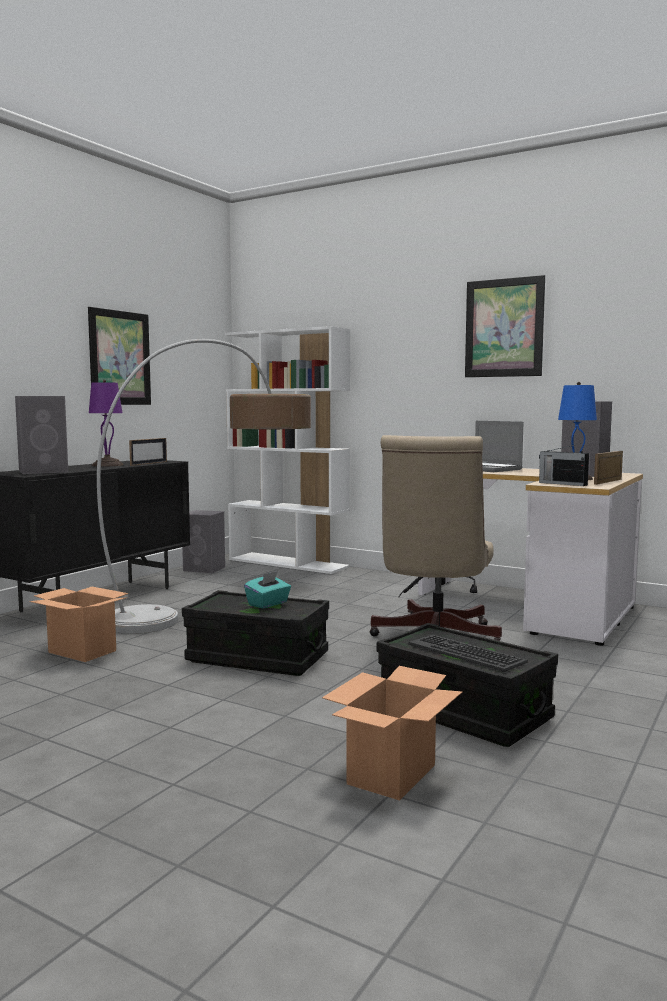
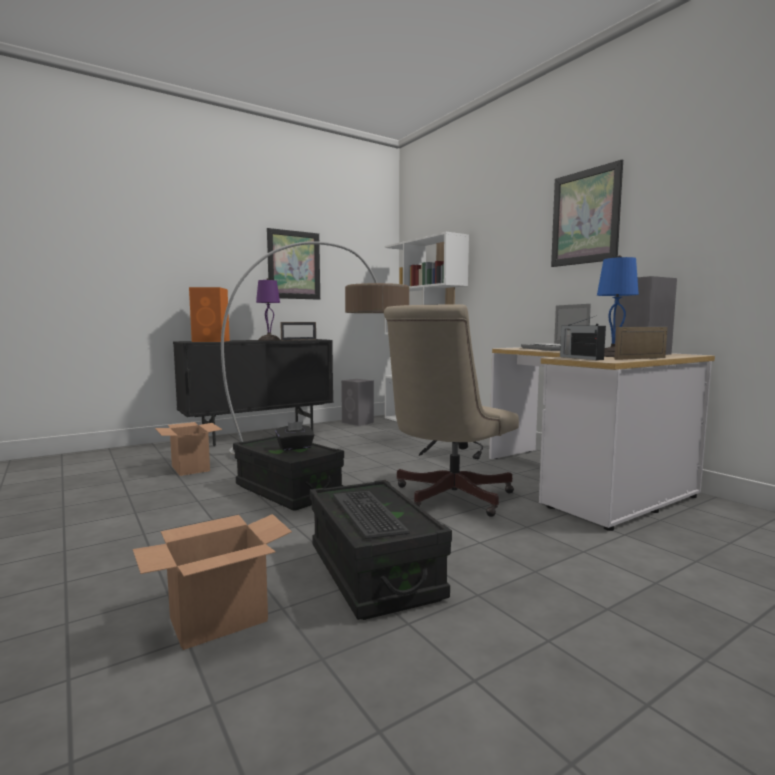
camera: 25 degrees right, 0 degrees up
grey speaker [15,396,68,474] -> orange speaker [189,287,230,342]
turquoise tissue box [244,571,291,608] -> black tissue box [275,421,314,451]

